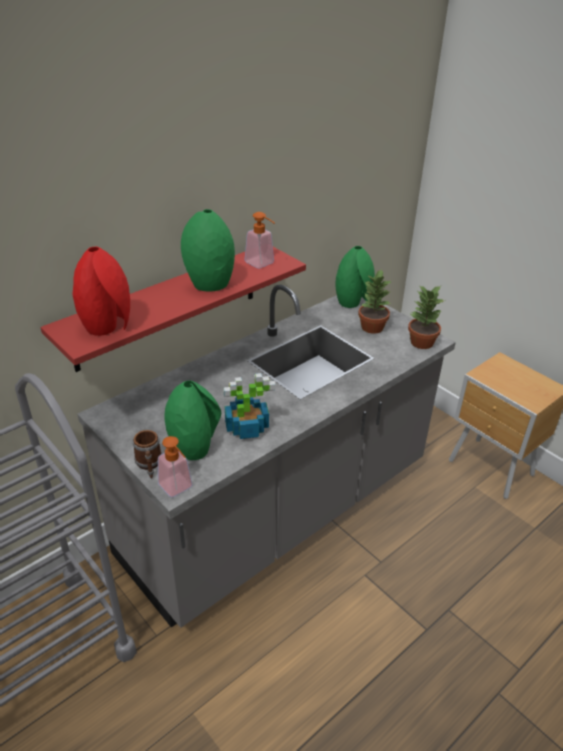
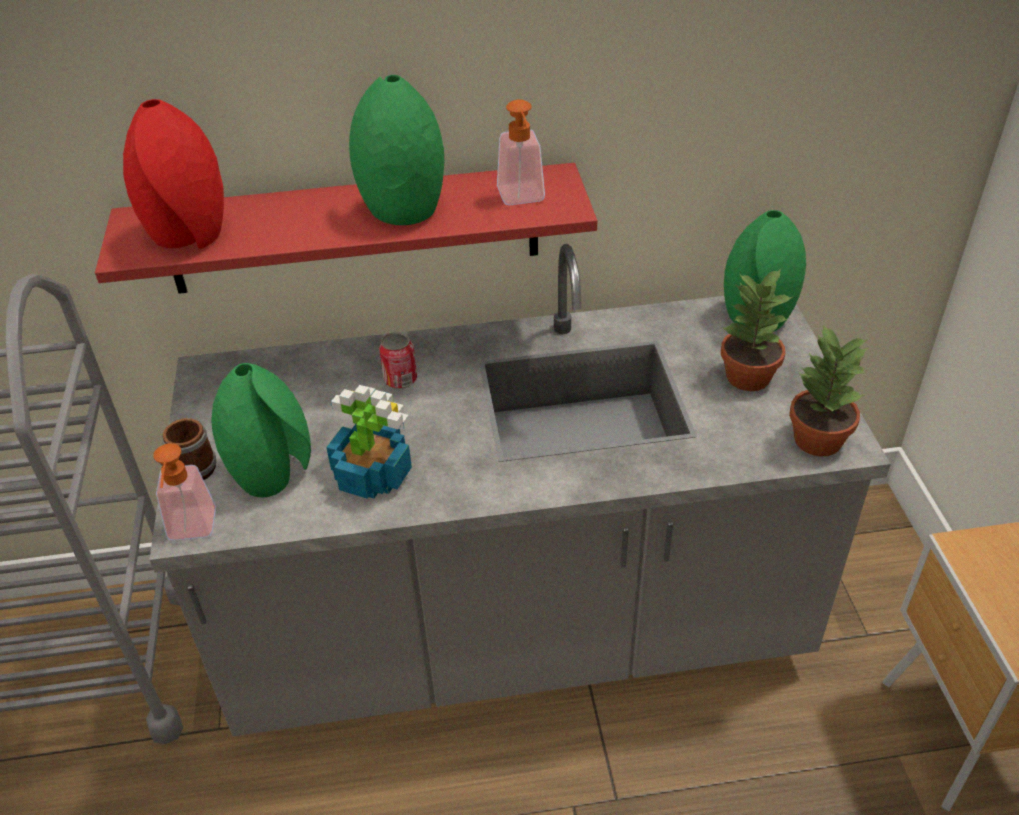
camera: 35 degrees right, 5 degrees up
none -> can [379,332,417,389]

